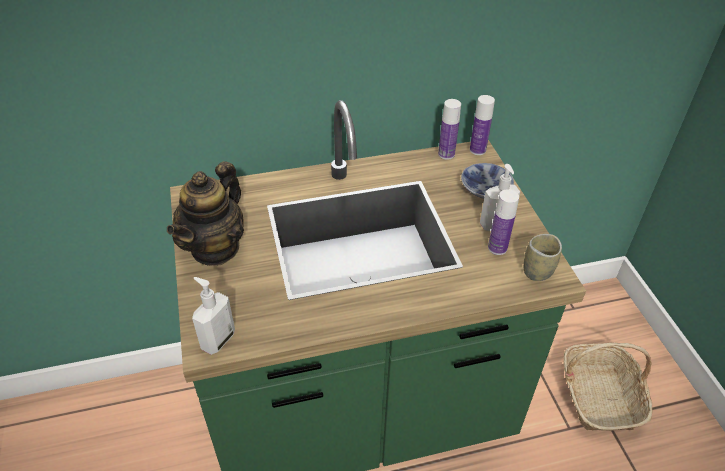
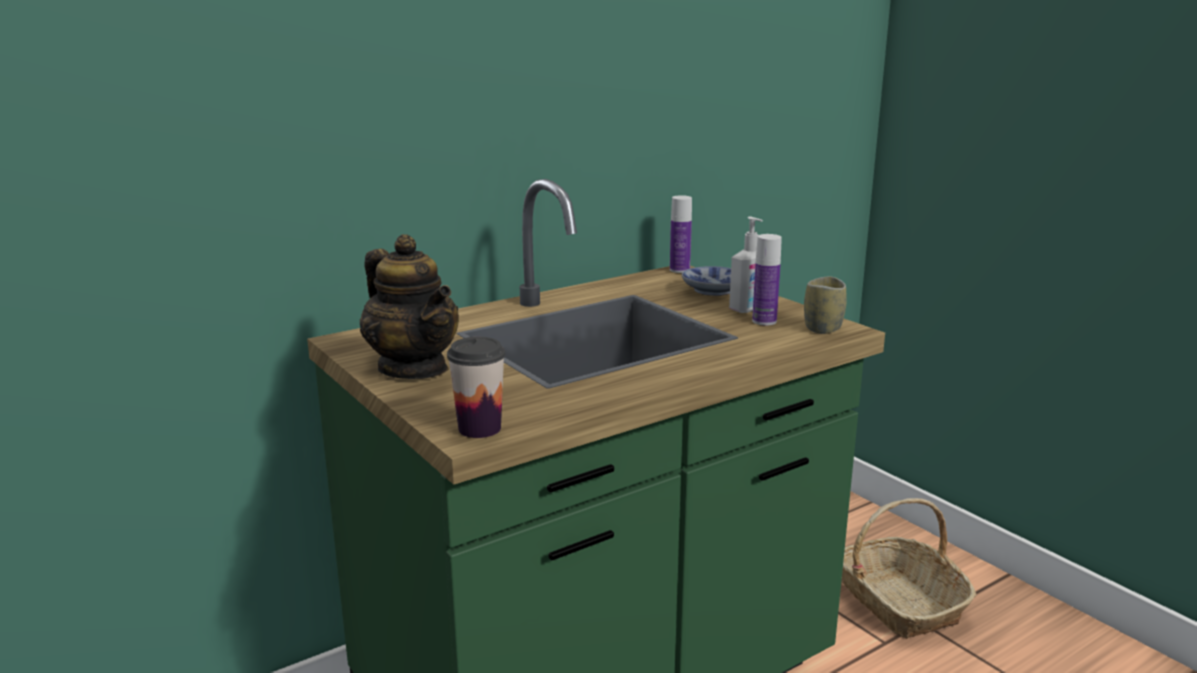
camera: 20 degrees left, 25 degrees down
teapot [167,161,244,266] -> teapot turned 45 degrees counterclockwise [360,234,459,379]
soap dispenser [192,277,235,355] -> cup [447,337,505,438]
bottle [438,99,461,160] -> none

